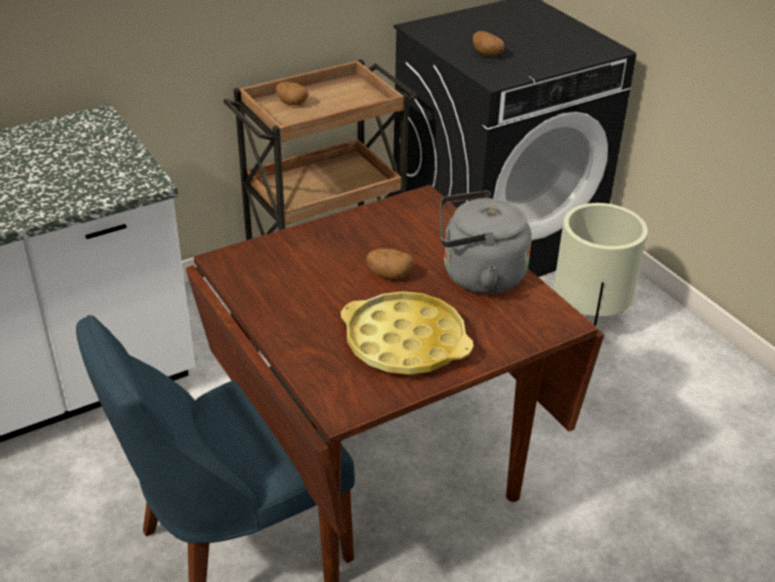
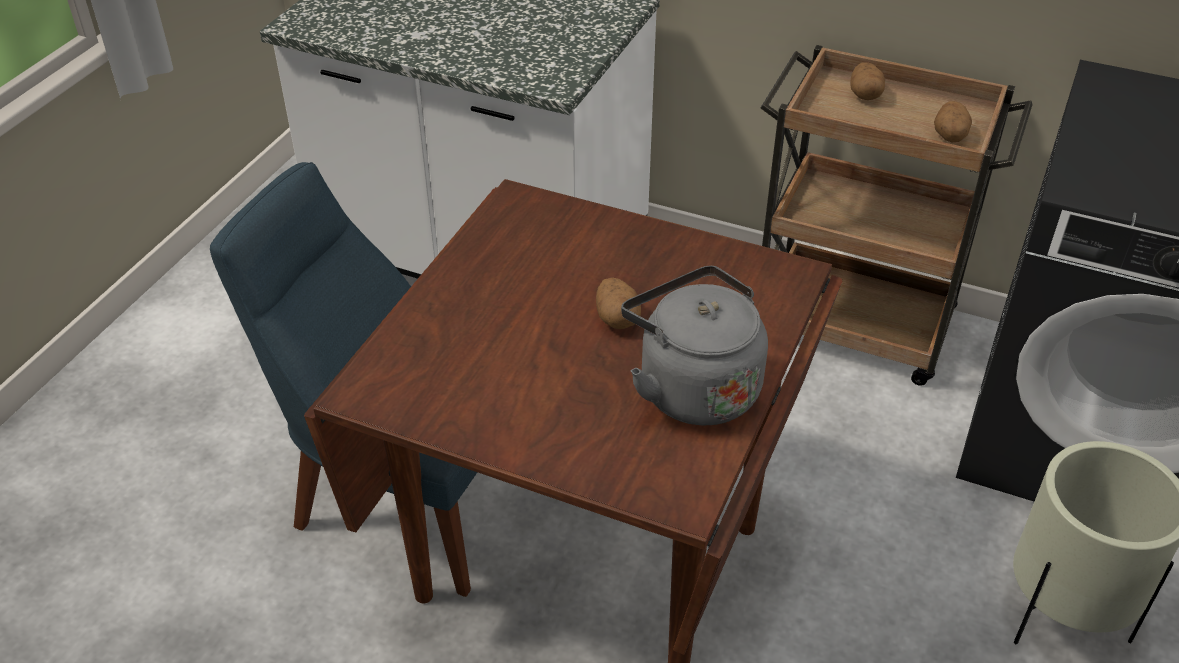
camera: 55 degrees right, 5 degrees up
yellow tray [341,291,473,375] -> none
potato [473,31,504,56] -> potato moved to [934,101,972,142]

